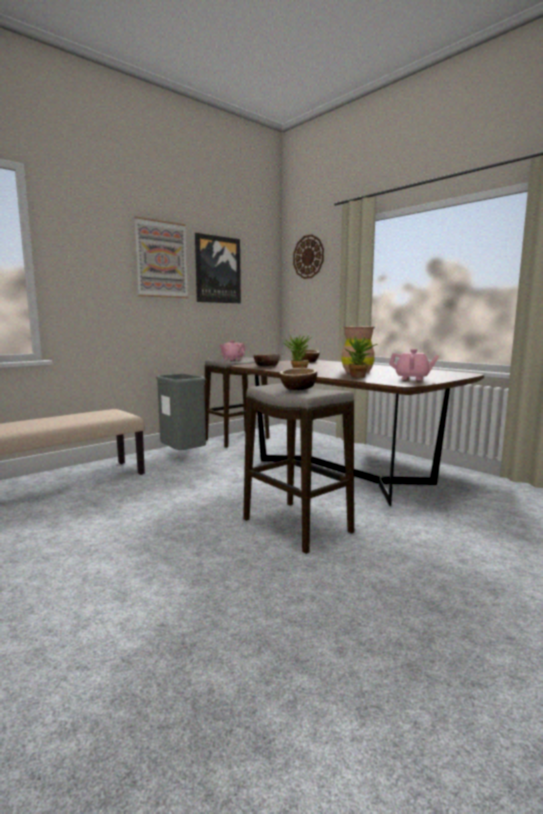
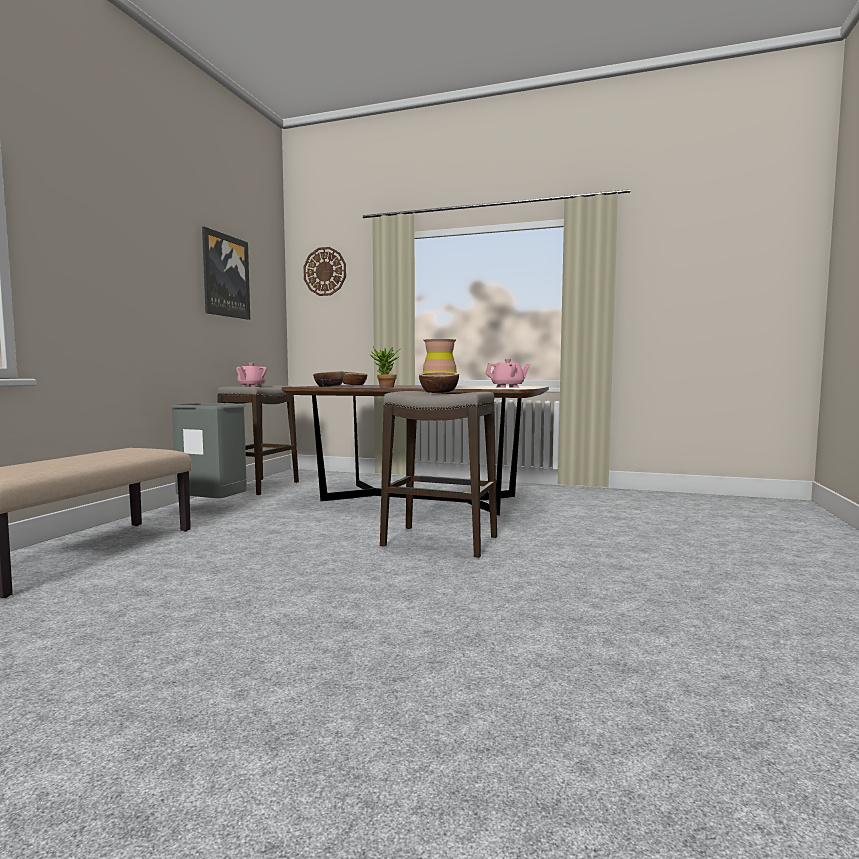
camera: 30 degrees left, 5 degrees down
picture [134,216,188,298] -> none
potted plant [344,336,378,378] -> none

